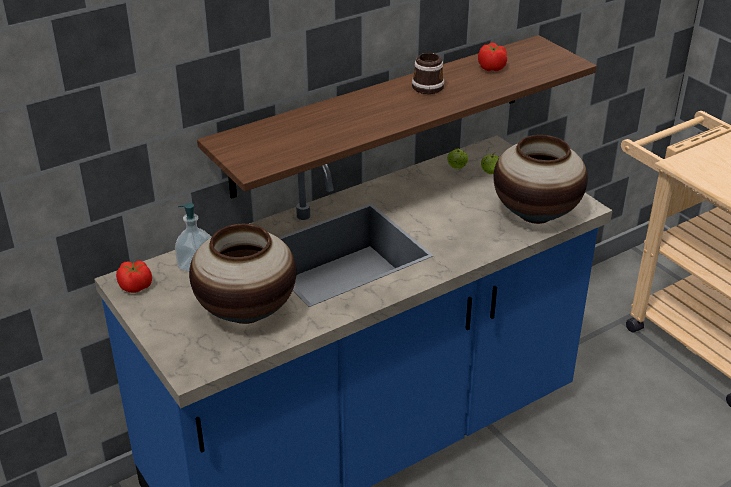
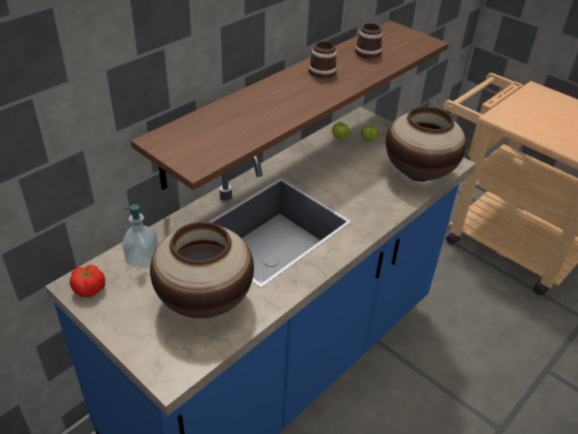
camera: 15 degrees left, 5 degrees up
tomato [478,43,507,71] -> mug [355,23,383,59]

